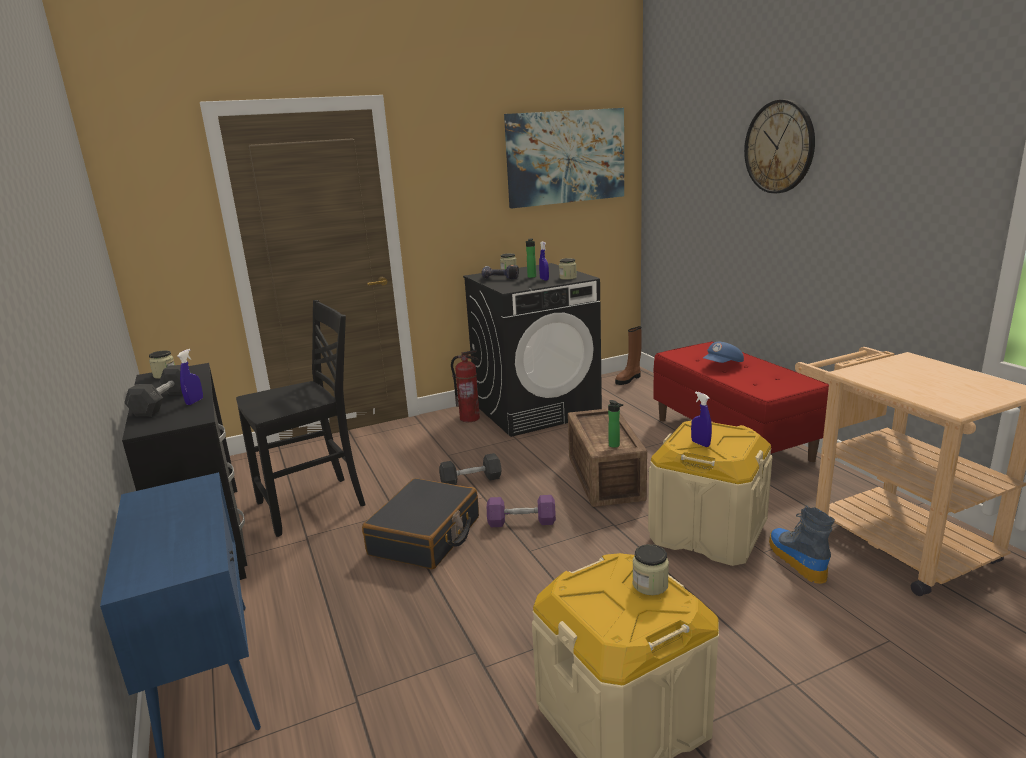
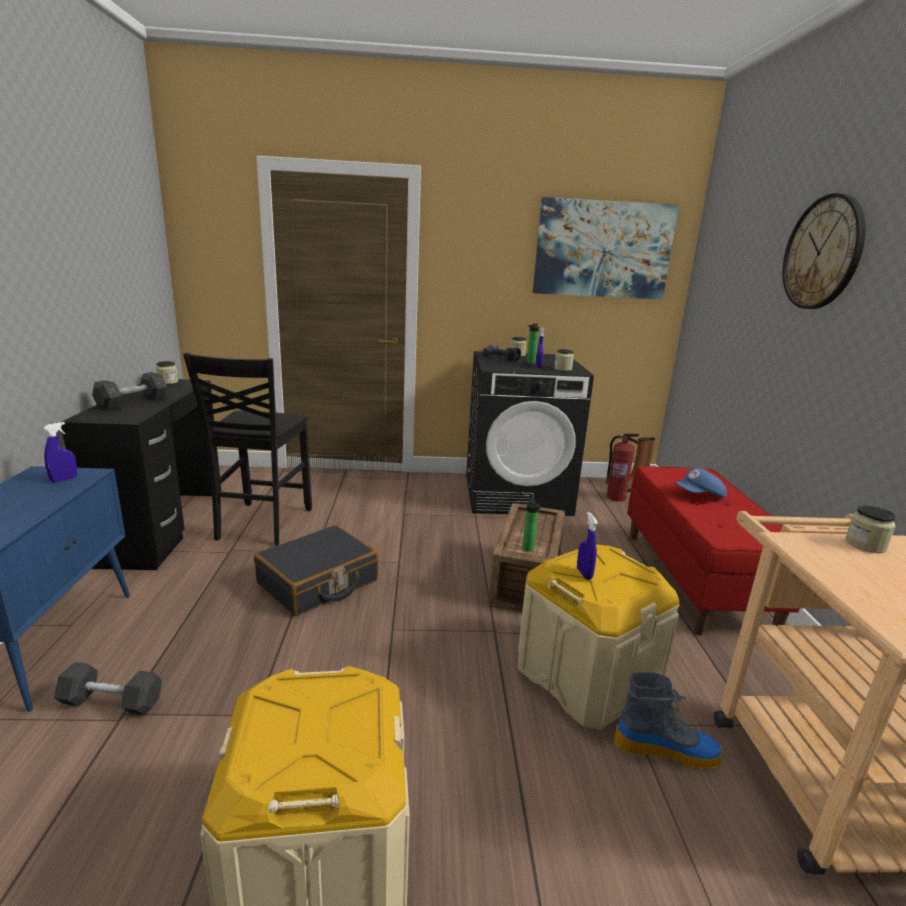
camera: 20 degrees right, 0 degrees up
blue spray bottle [177,349,203,405] -> blue spray bottle moved to [44,422,77,483]
black chair [236,300,365,537] -> black chair turned 105 degrees clockwise [183,353,312,546]
grey dumbbell [439,453,502,485] -> grey dumbbell moved to [54,662,162,716]
fire extinguisher [451,350,480,422] -> fire extinguisher moved to [606,433,640,502]
purple dumbbell [487,495,556,527] -> none
jar [633,544,669,595] -> jar moved to [846,505,896,553]
boot [769,506,835,584] -> boot turned 90 degrees clockwise [614,672,723,770]

